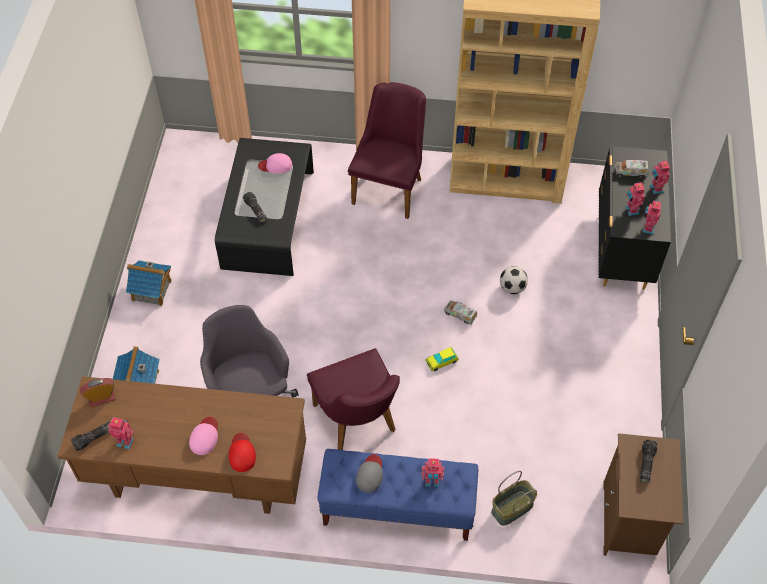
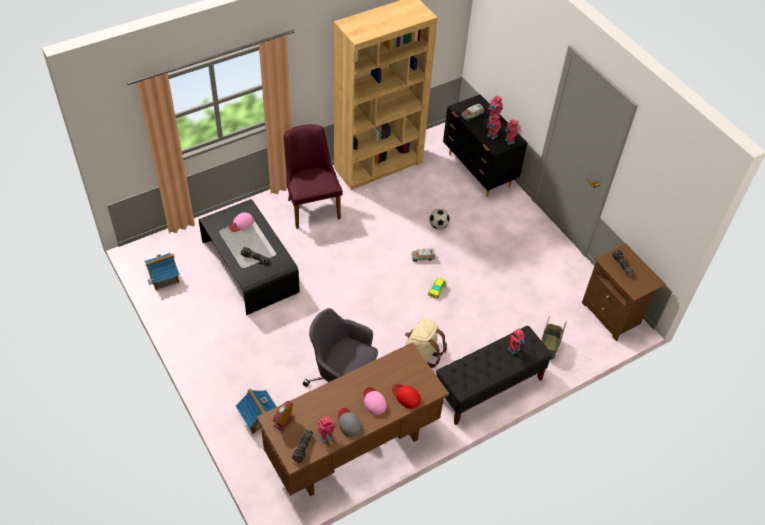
camera: 40 degrees left, 5 degrees down
toy house [126,260,172,306] -> toy house moved to [145,253,180,290]
purple chair [307,348,400,450] -> beige backpack [405,318,447,368]
blue bench [318,449,478,541] -> black bench [436,326,552,425]
grey cap [356,454,383,493] -> grey cap moved to [338,408,361,437]

